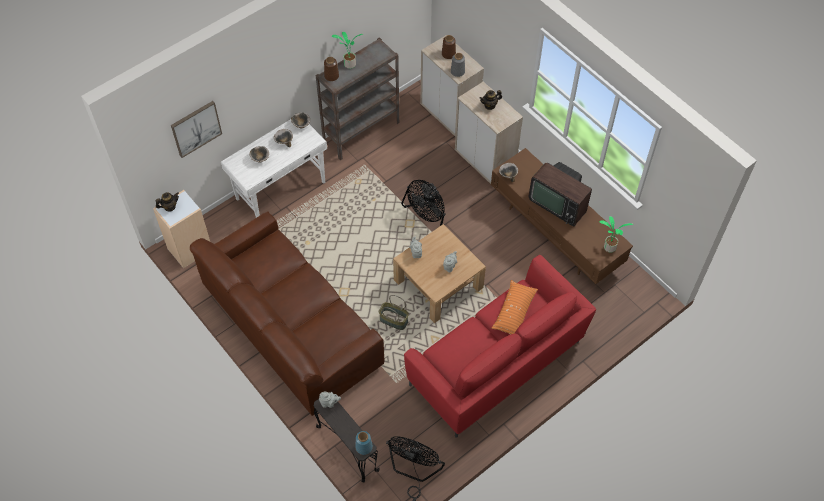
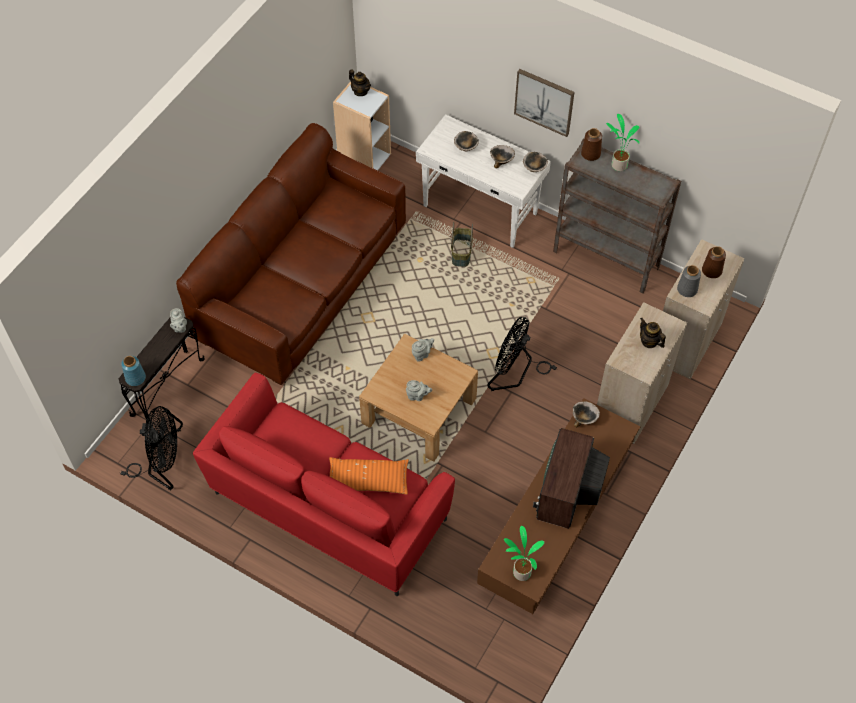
camera: 70 degrees right, 0 degrees up
picture [171,101,222,158] -> picture moved to [514,69,575,137]
basket [379,295,409,330] -> basket moved to [451,222,473,267]

